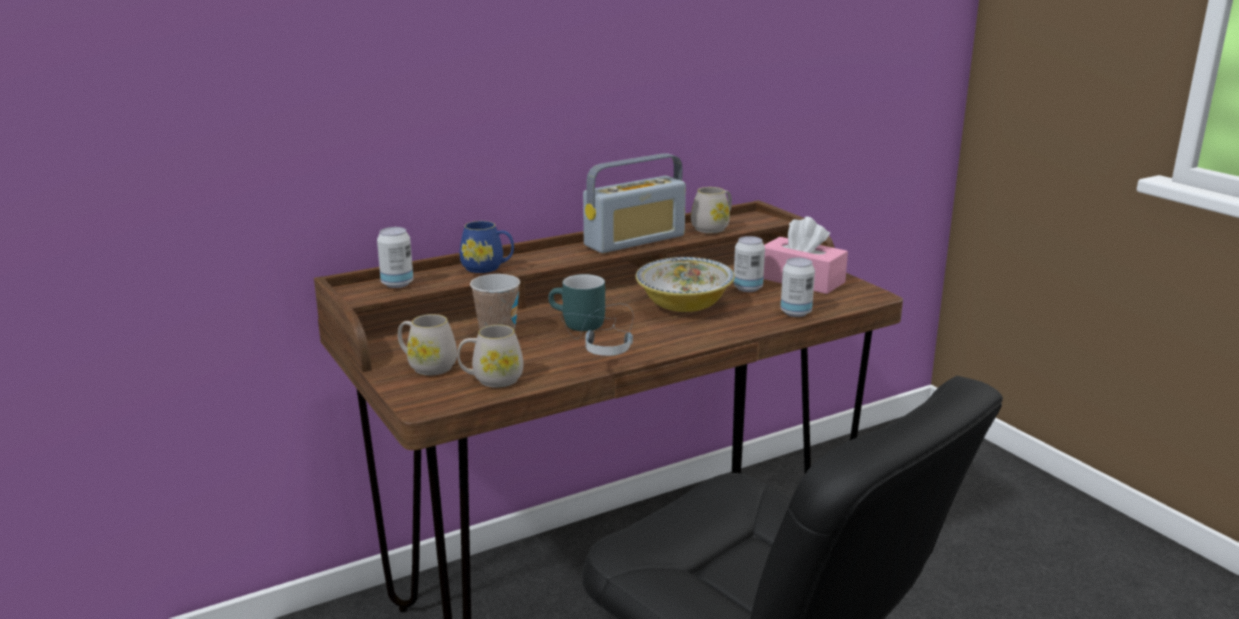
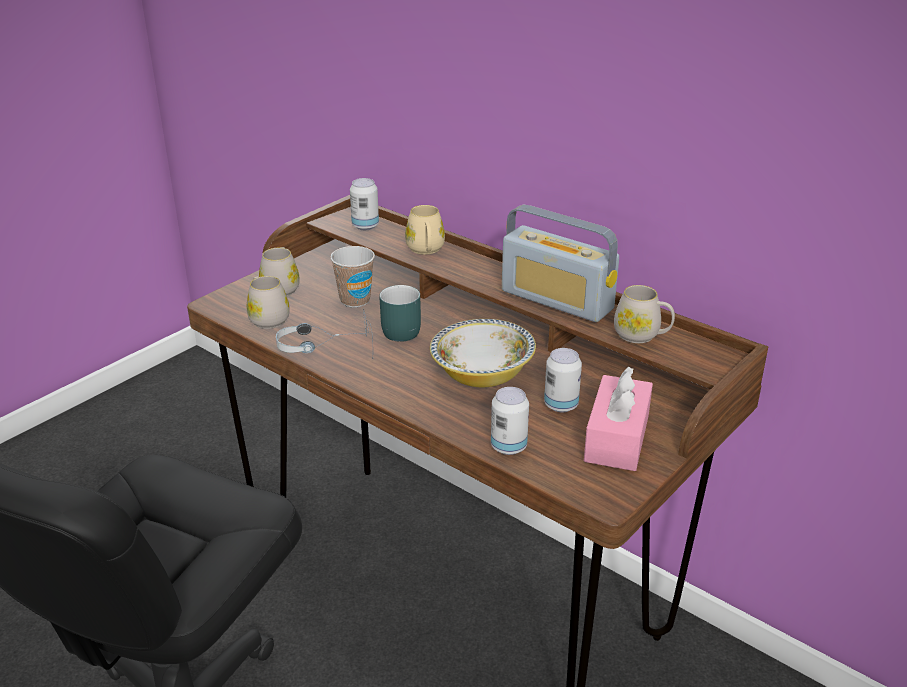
camera: 70 degrees right, 10 degrees up
blue mug [460,221,514,273] -> beige mug [405,205,445,255]

